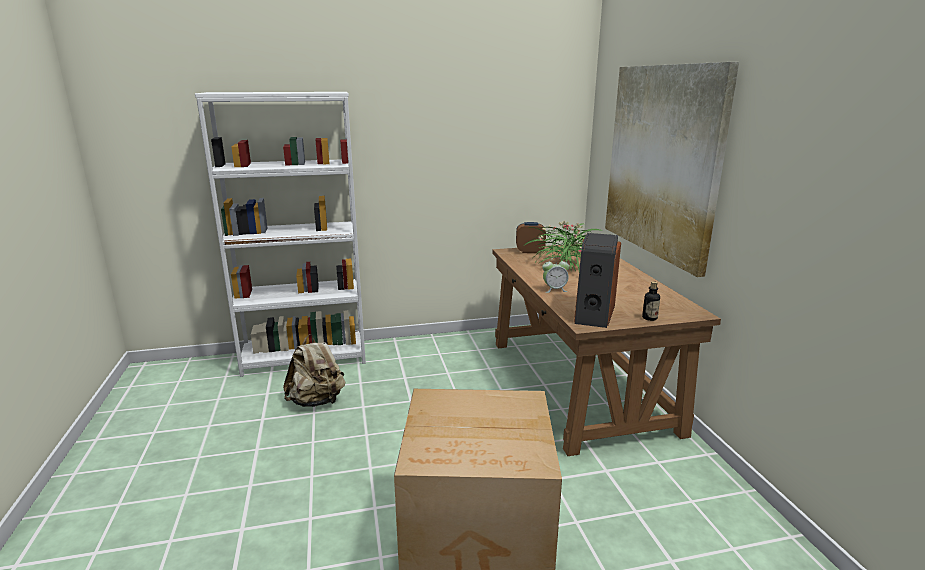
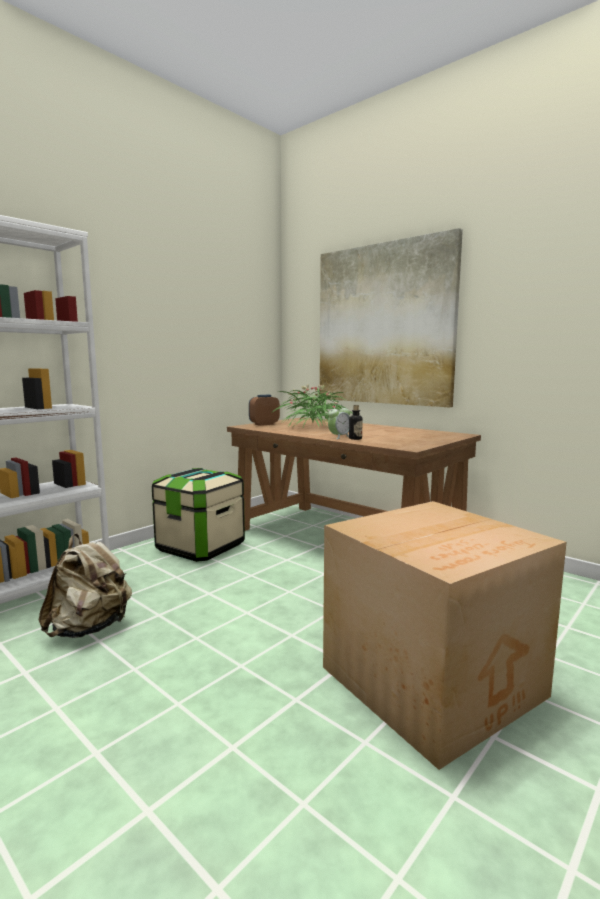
camera: 35 degrees left, 10 degrees down
speaker [574,233,621,328] -> none
bottle [642,281,660,321] -> bottle moved to [349,405,363,440]
none -> storage box [152,468,245,562]

